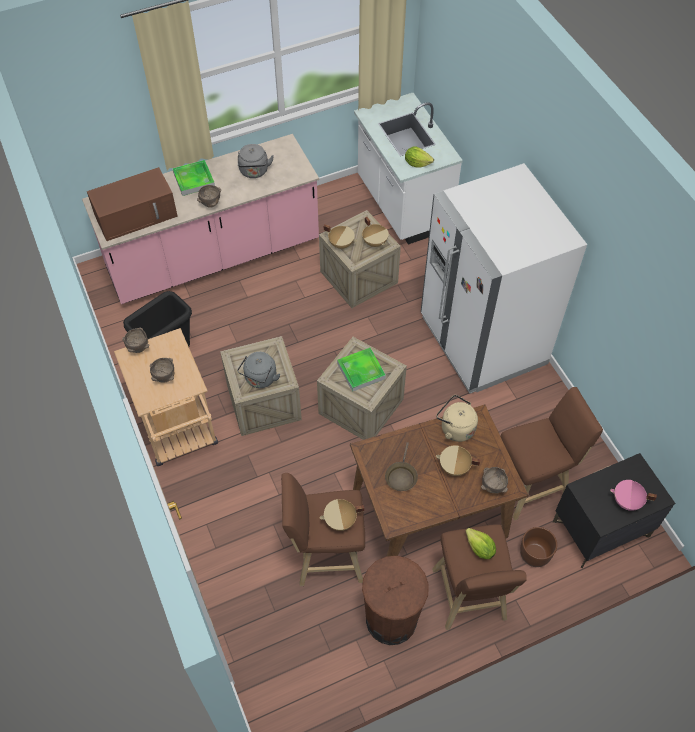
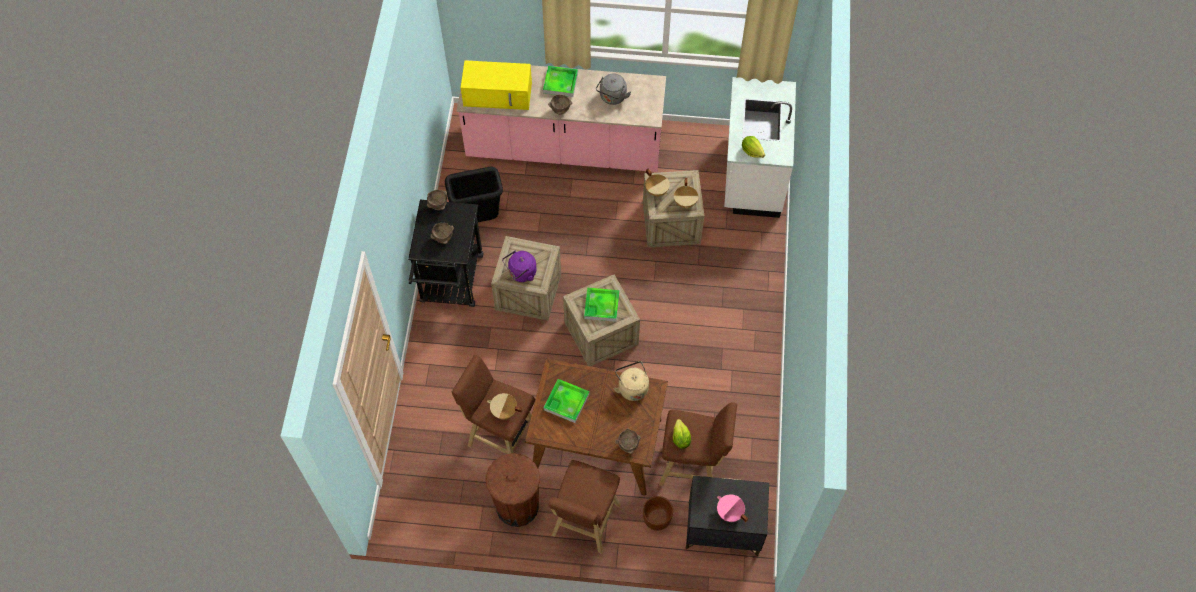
camera: 30 degrees right, 5 degrees up
brown microwave [87,167,178,241] -> yellow microwave [461,61,532,110]
beige cart [114,328,218,466] -> black cart [408,200,483,307]
grey kettle [237,352,280,388] -> purple kettle [502,251,537,282]
brown frying pan [385,442,418,491] -> tray [544,379,589,423]
white fridge [421,163,587,394] -> none
beige cooking pot [436,445,481,476] -> none
lettuce [466,528,496,559] -> lettuce moved to [673,419,691,449]

